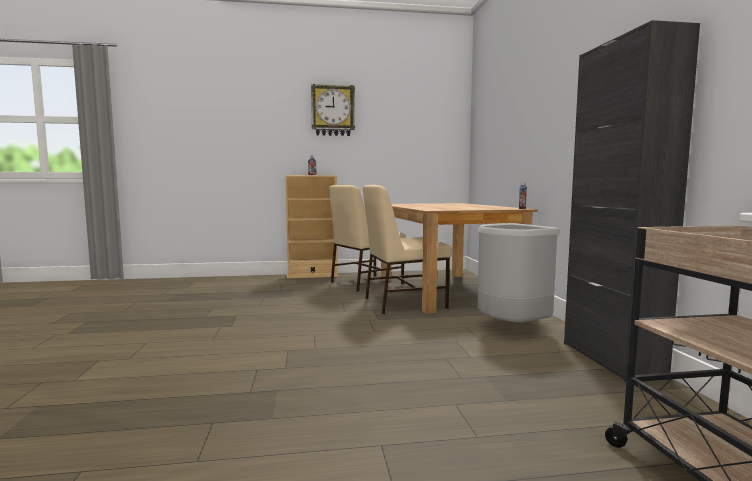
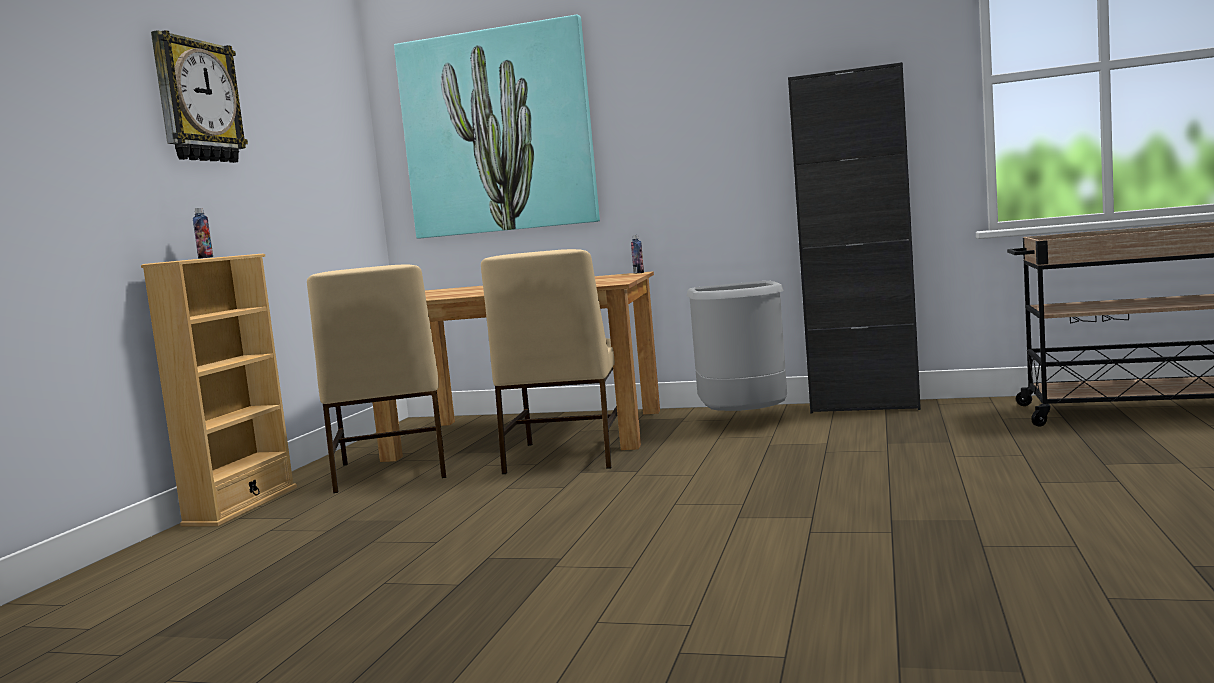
camera: 65 degrees left, 0 degrees up
none -> picture [394,15,600,239]

